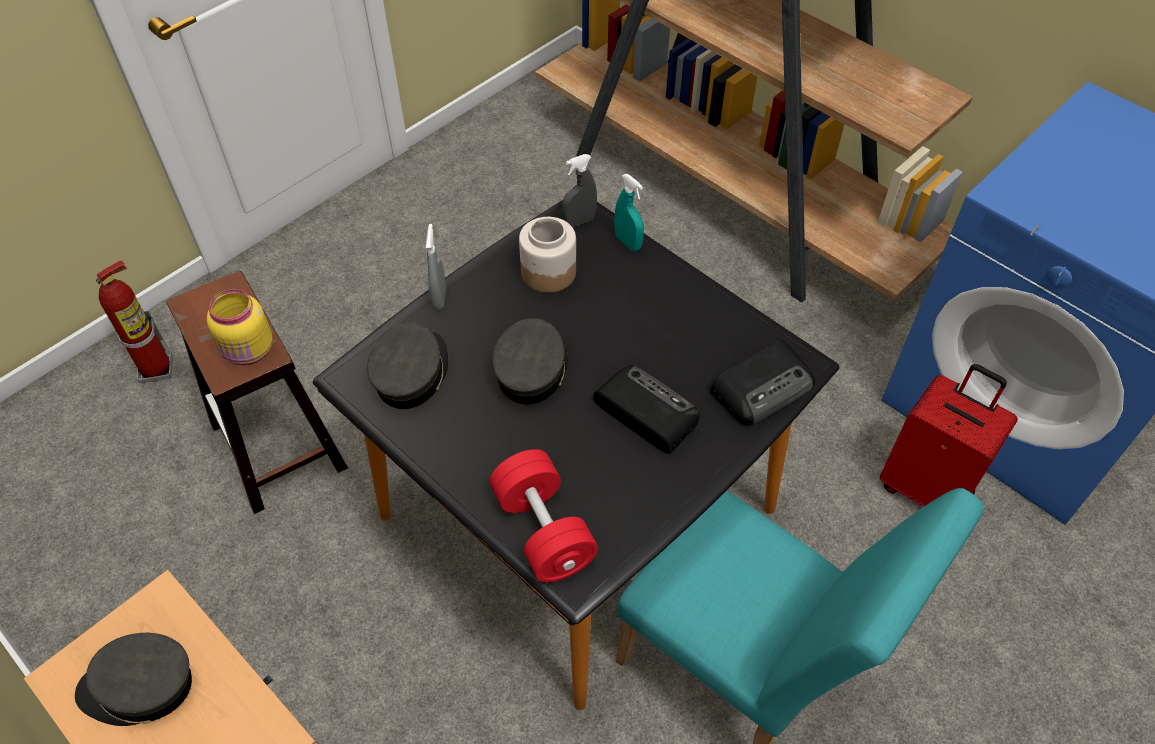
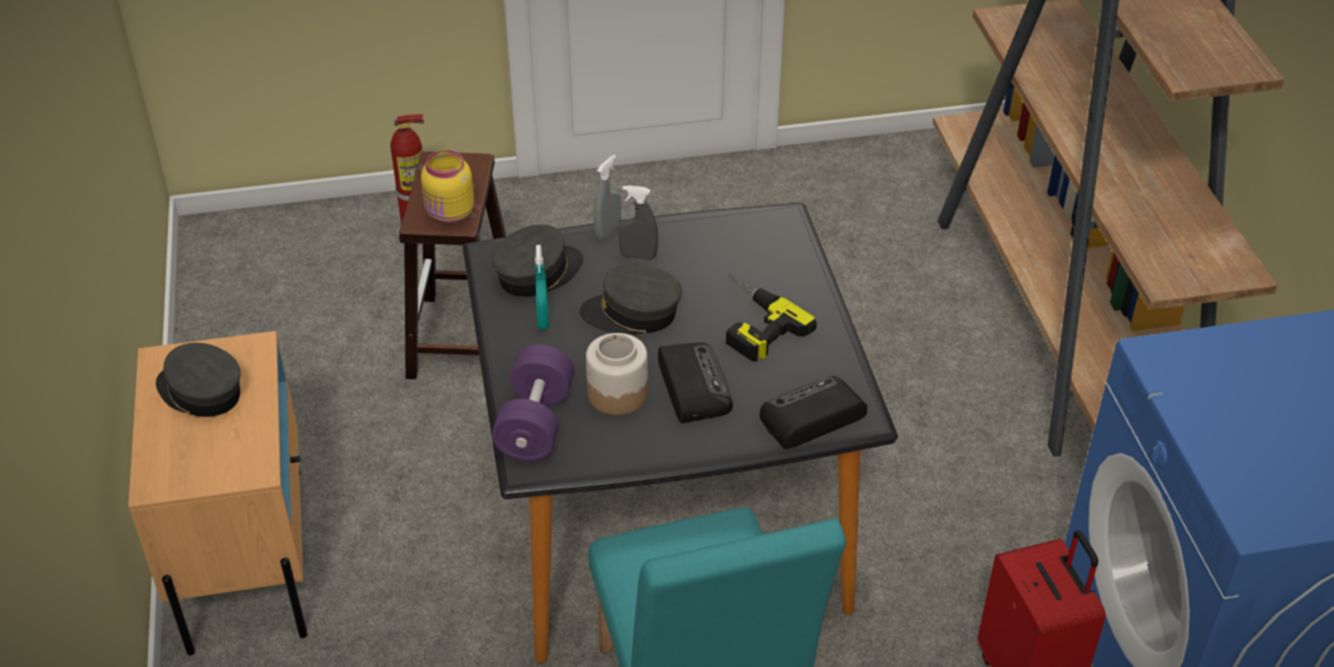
camera: 35 degrees right, 10 degrees down
red dumbbell [490,449,598,582] -> purple dumbbell [492,344,574,462]
grey cap [492,318,568,405] -> grey cap turned 135 degrees counterclockwise [579,265,682,335]
jar [519,217,576,293] -> jar moved to [586,333,648,415]
grey spray bottle [562,154,597,227] -> grey spray bottle moved to [619,186,658,260]
turquoise spray bottle [614,174,644,251] -> turquoise spray bottle moved to [535,245,549,330]
radio [710,340,815,426] -> radio turned 150 degrees clockwise [760,376,867,449]
none -> power drill [726,275,817,362]

